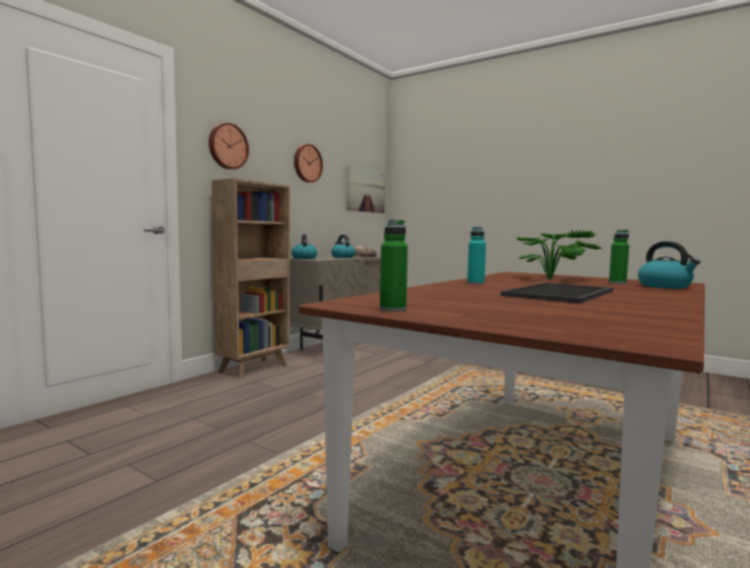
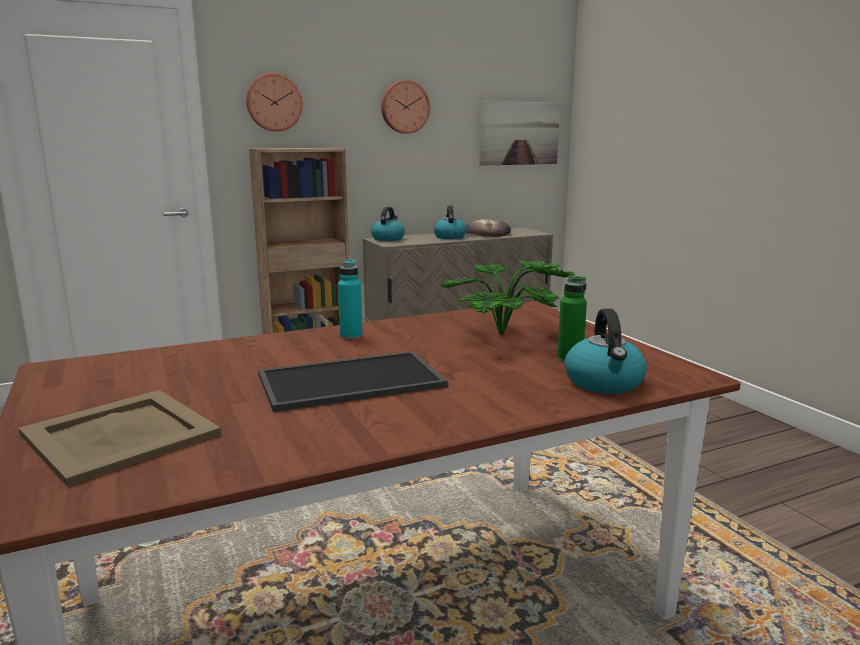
camera: 30 degrees right, 10 degrees up
green bottle [380,219,408,312] -> none
none -> beige tray [18,390,221,486]

